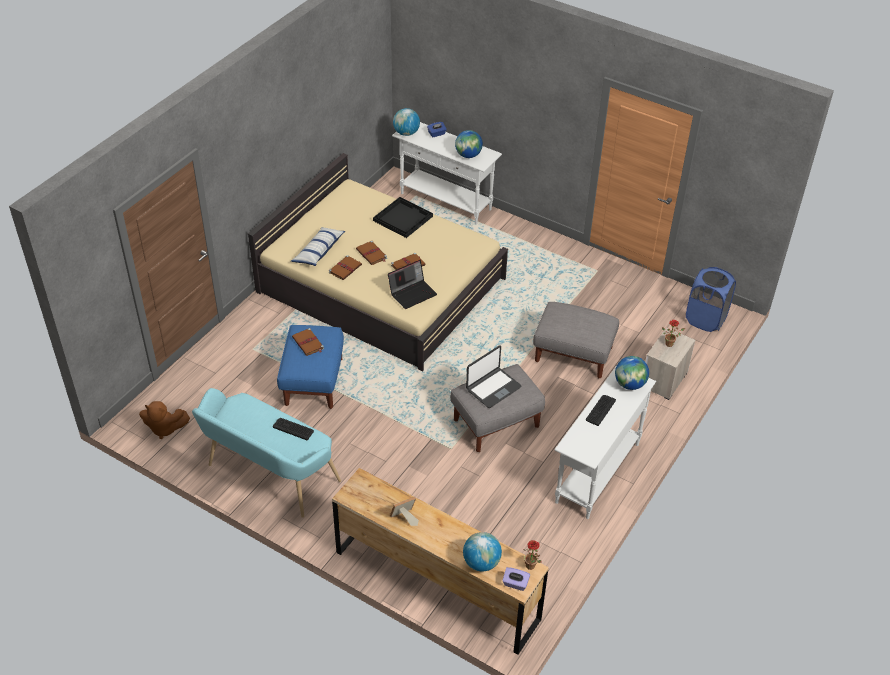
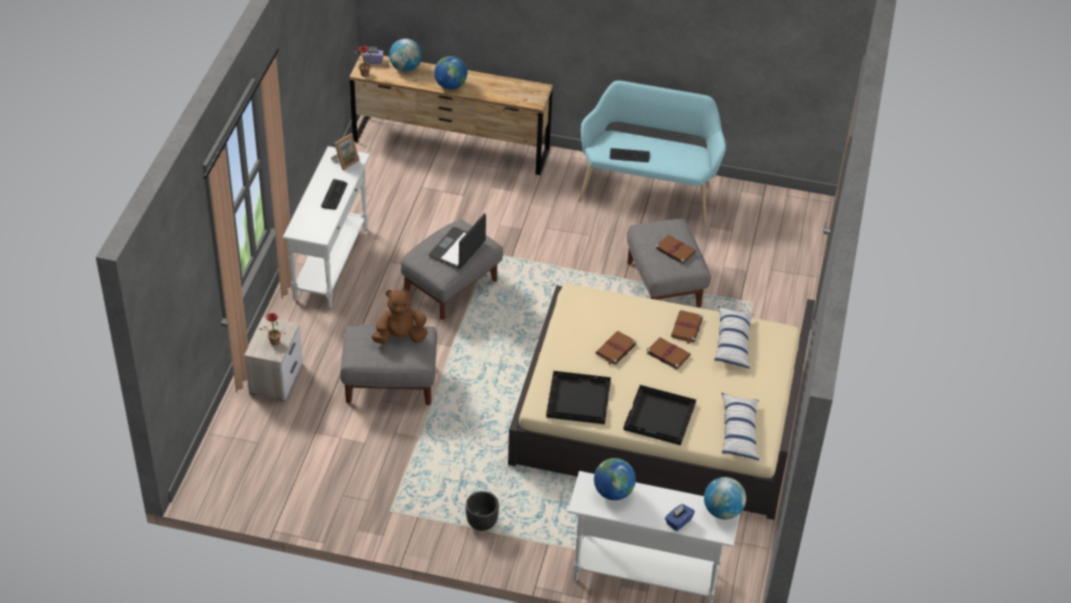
camera: 160 degrees right, 0 degrees up
brown plush toy [139,401,190,439] -> brown plush toy moved to [372,290,428,344]
blue ottoman [277,325,344,409] -> grey ottoman [627,218,711,308]
laptop [388,260,437,309] -> none
picture frame [390,497,419,526] -> picture frame moved to [331,134,360,170]
globe [615,356,649,390] -> globe moved to [434,56,467,90]
blue laundry basket [686,267,736,332] -> none
none -> black planter [466,491,499,531]
none -> black tray [546,371,611,424]
none -> pillow [721,393,759,460]

